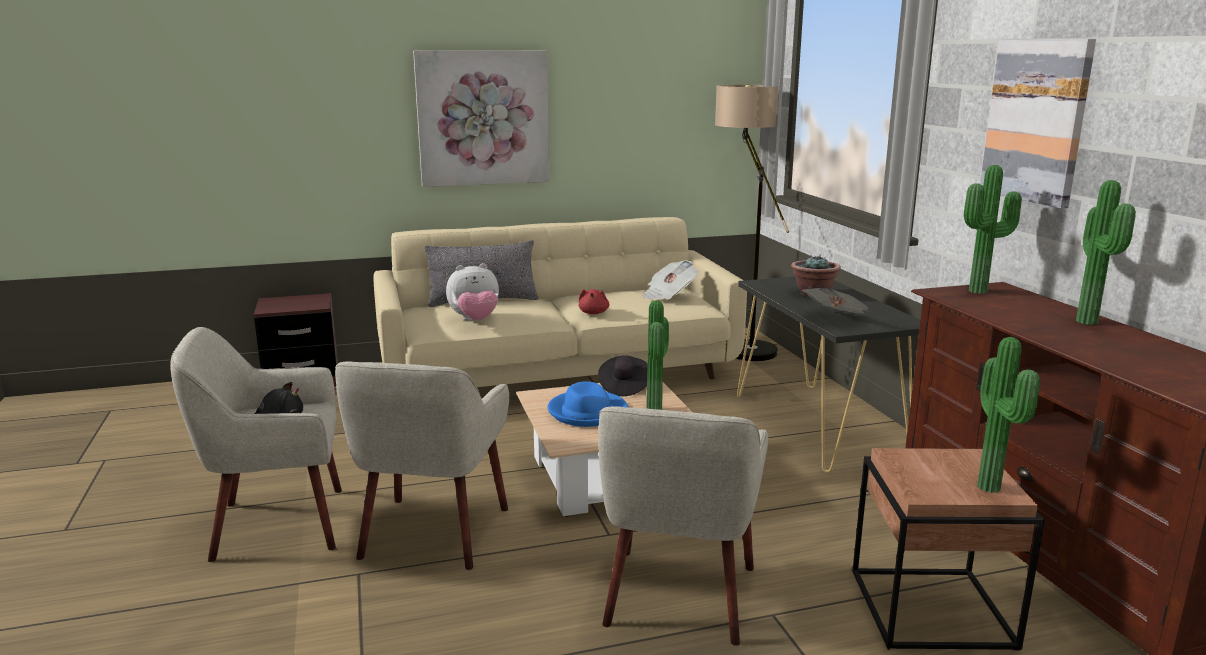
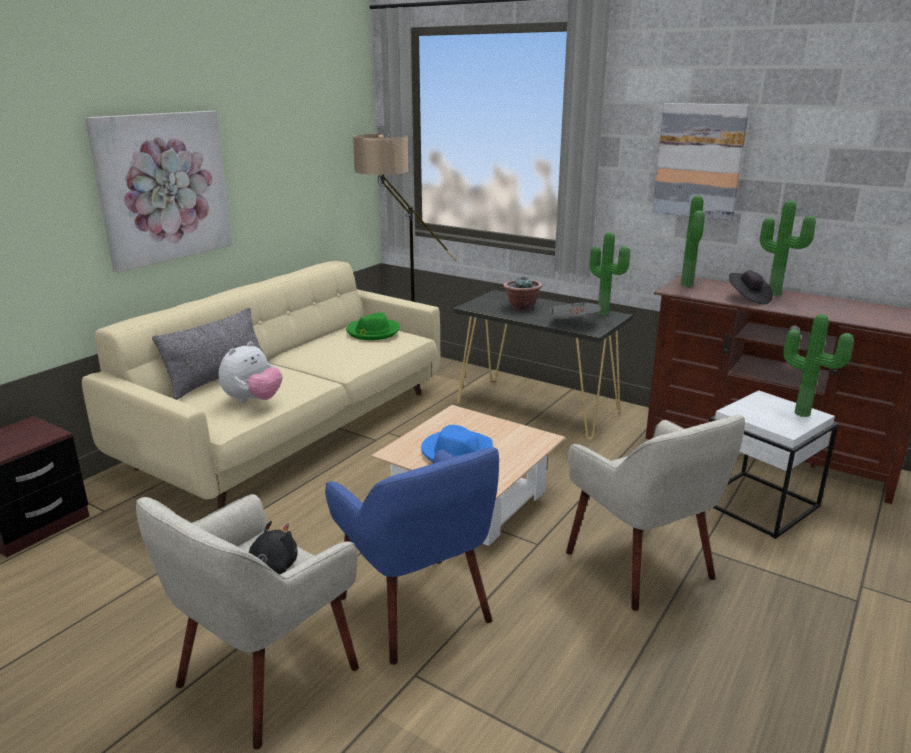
camera: 40 degrees left, 5 degrees up
beige armchair [335,362,509,570] -> blue armchair [325,447,499,665]
red plush toy [578,289,609,314] -> none
black hat [598,355,648,396] -> black hat moved to [729,270,773,305]
newspaper [643,260,698,300] -> green hat [346,312,400,340]
potted plant [647,300,669,410] -> potted plant moved to [590,232,630,316]
brown side table [852,448,1045,650] -> white side table [709,390,839,539]

